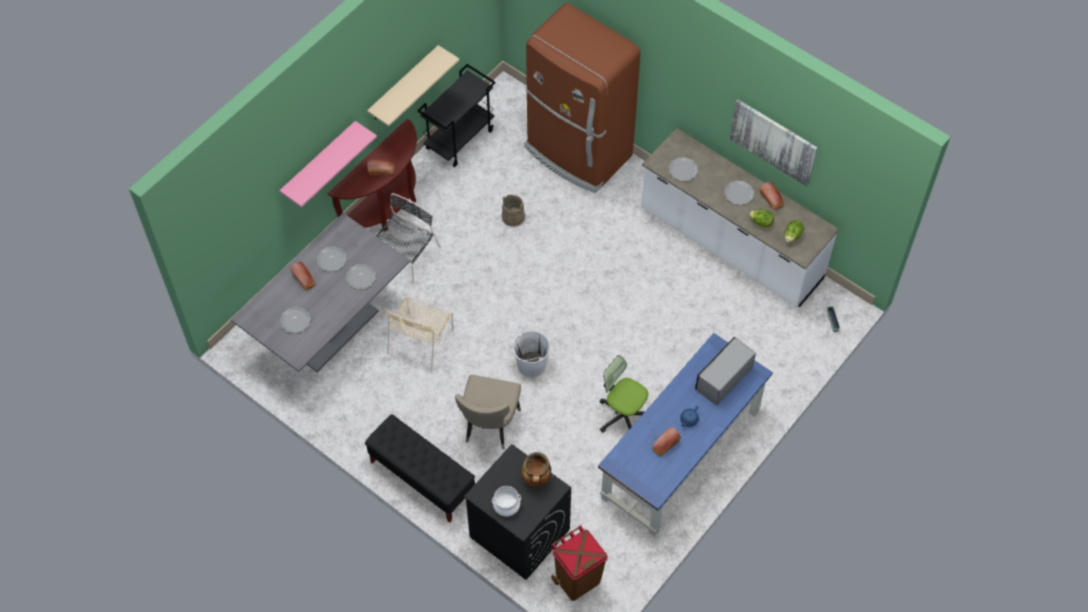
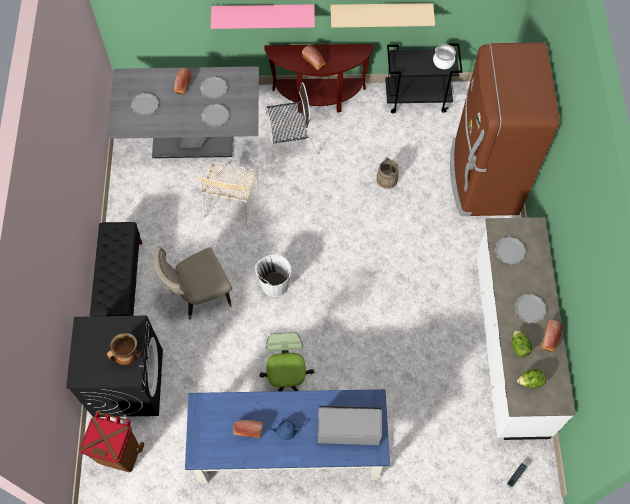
camera: 50 degrees right, 5 degrees up
beige chair [385,296,453,371] -> beige chair turned 60 degrees counterclockwise [198,161,258,226]
cooking pot [492,486,521,516] -> cooking pot moved to [433,44,456,69]
picture [730,99,818,186] -> none

